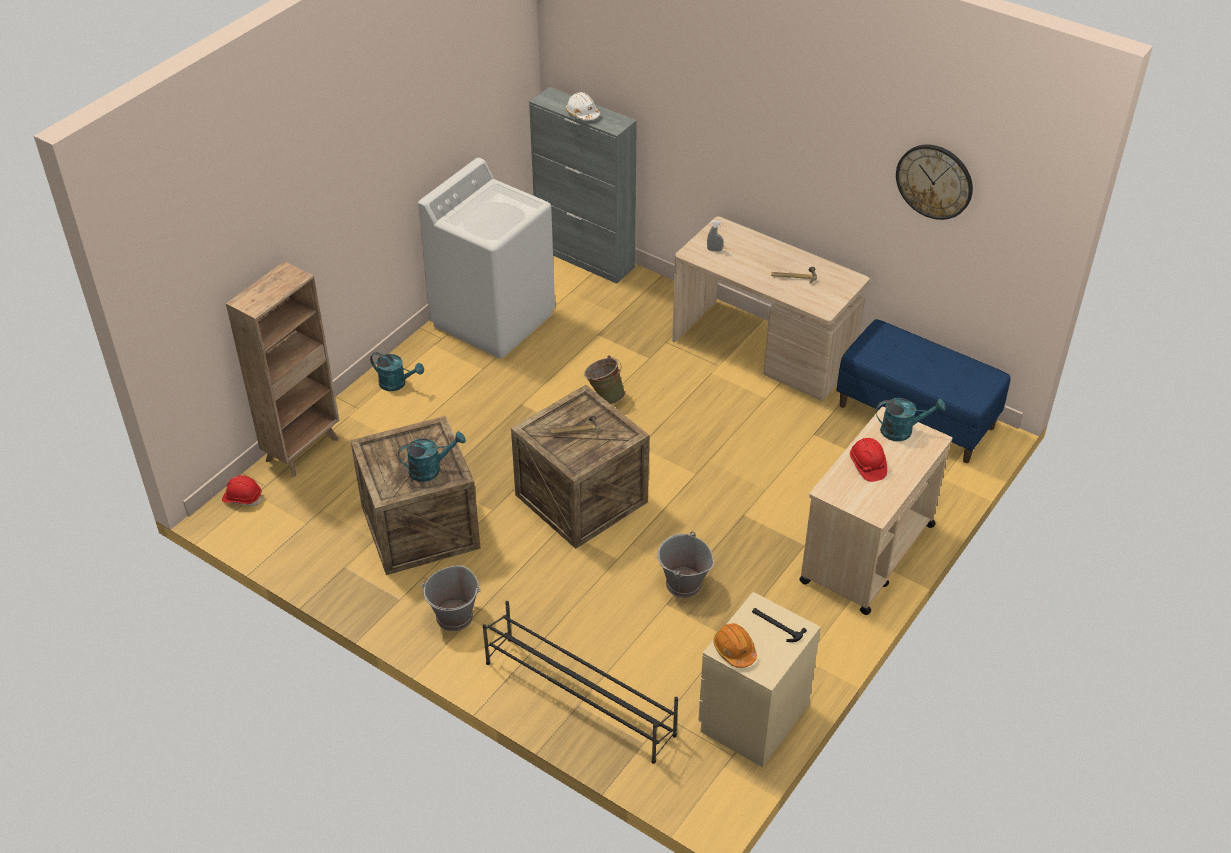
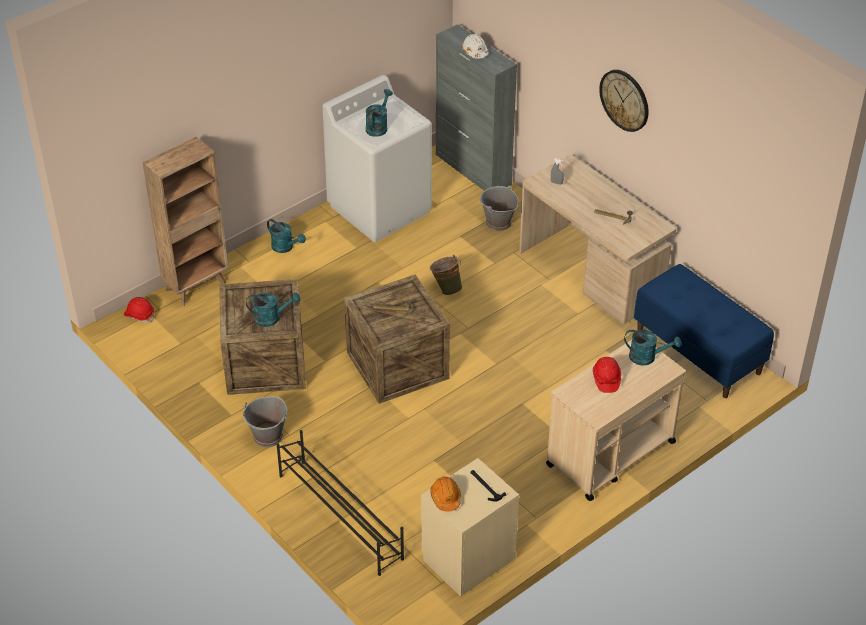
camera: 15 degrees right, 0 degrees up
grey bucket [657,532,714,598] -> grey bucket moved to [480,185,518,231]
wall clock [896,145,973,220] -> wall clock moved to [599,70,648,132]
none -> turquoise watering can [366,89,393,137]

